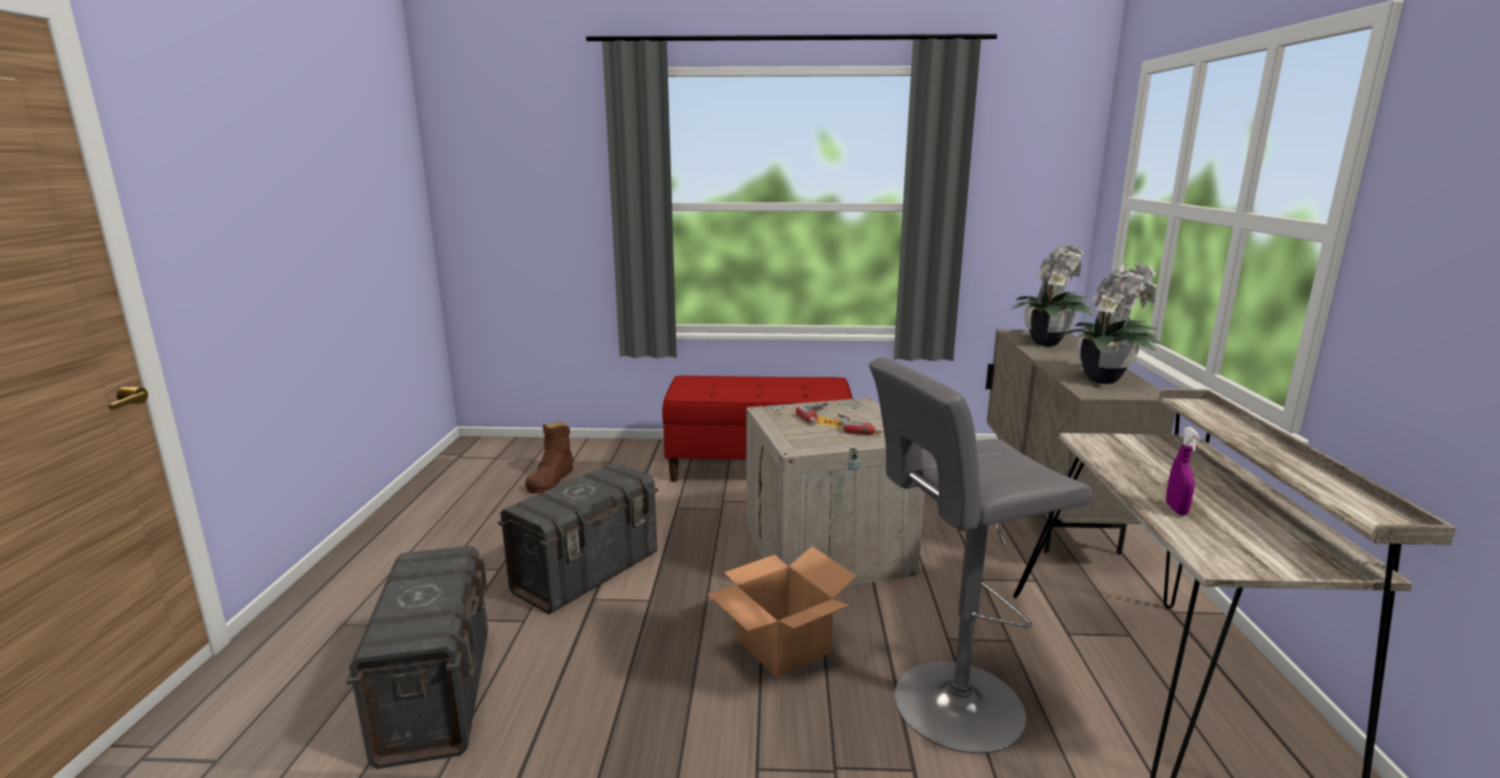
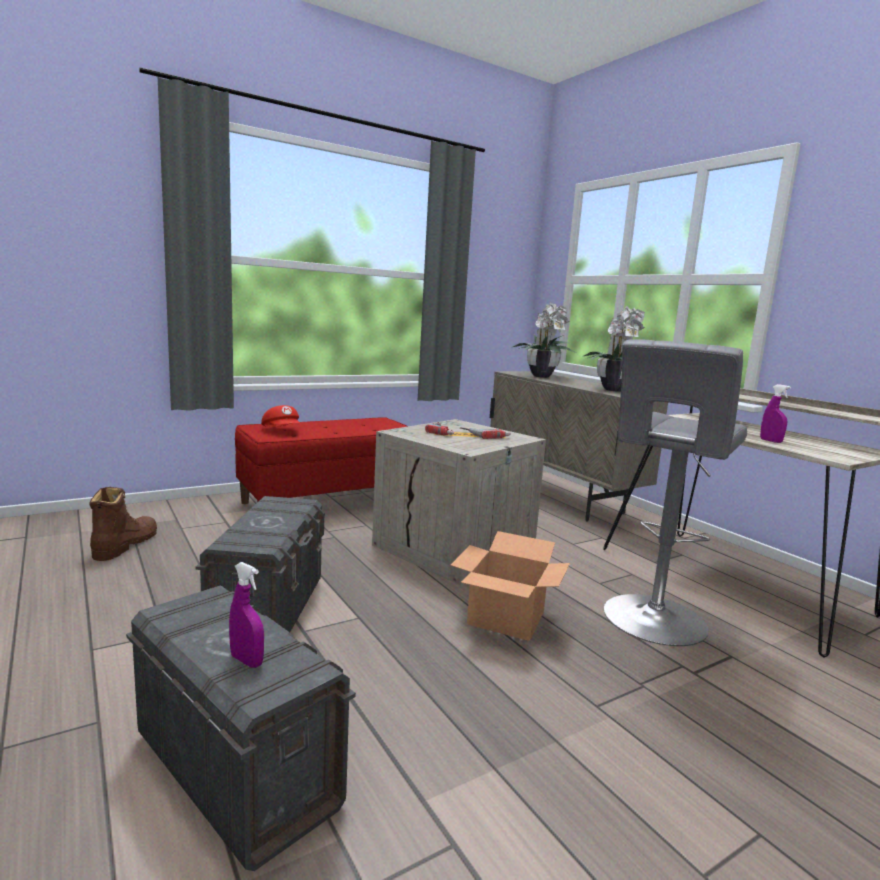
camera: 35 degrees left, 5 degrees down
brown boot [525,422,573,493] -> brown boot turned 150 degrees counterclockwise [90,487,157,561]
none -> purple spray bottle [229,562,264,668]
none -> red cap [261,405,300,427]

